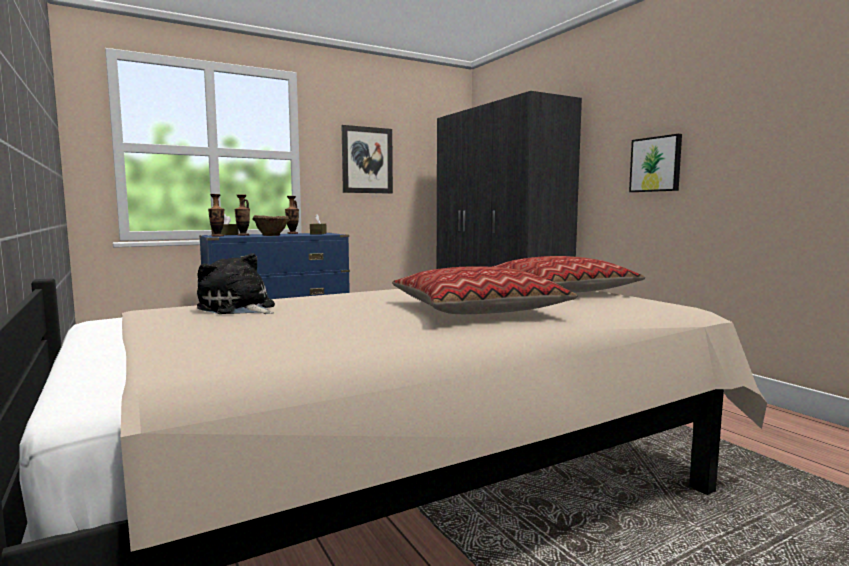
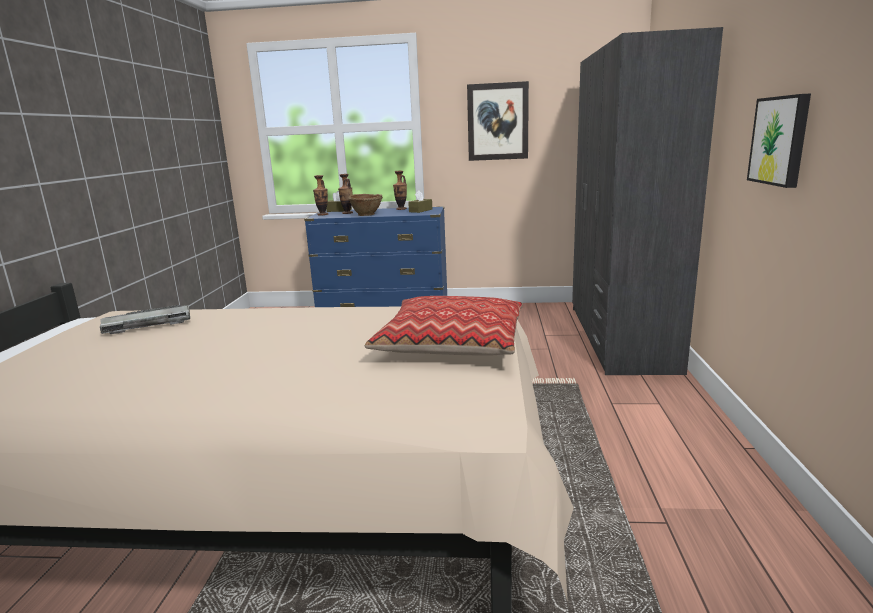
camera: 35 degrees right, 10 degrees up
plush toy [197,253,275,314] -> keyboard [100,305,190,334]
pillow [392,266,578,314] -> none

